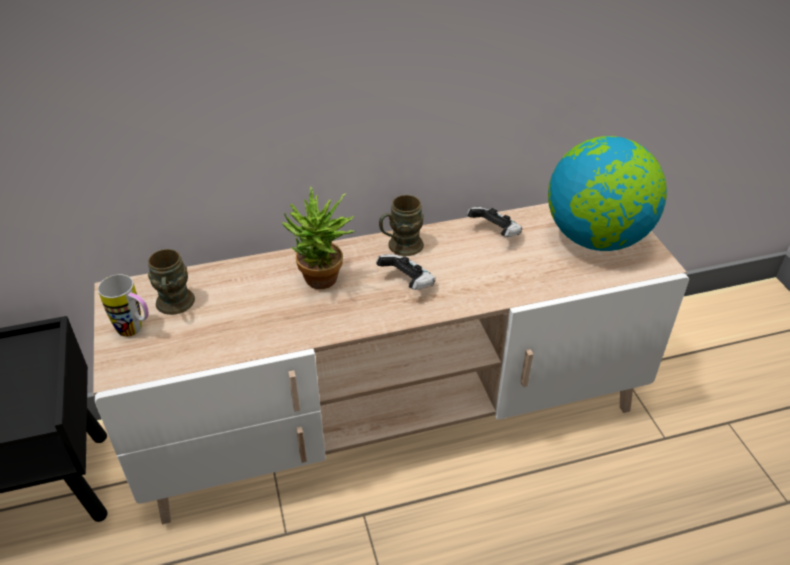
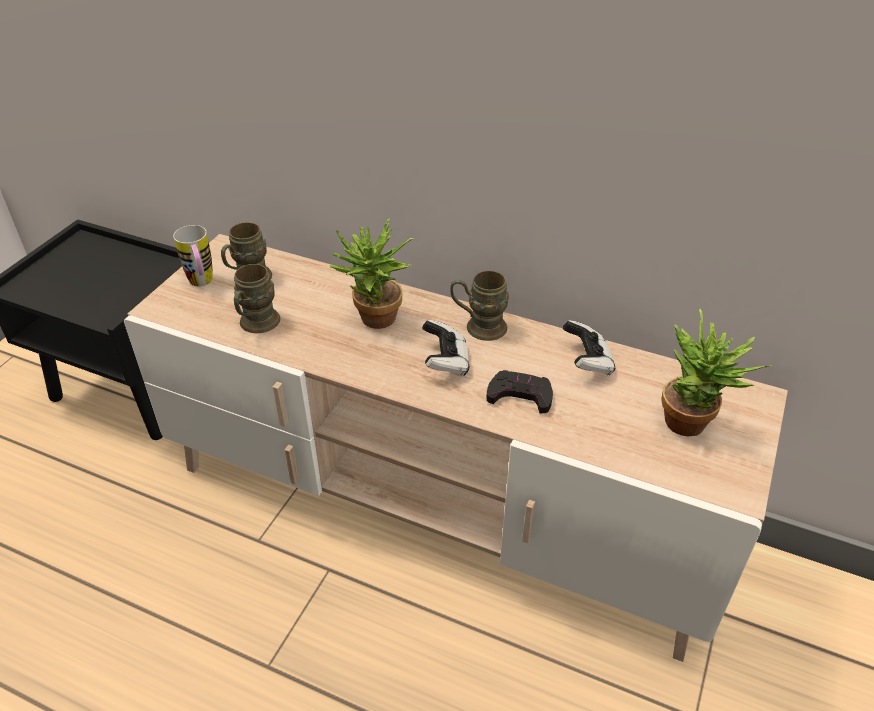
camera: 40 degrees right, 0 degrees up
globe [548,136,667,251] -> potted plant [661,309,772,436]
none -> brown mug [234,264,280,333]
none -> black game controller [486,370,553,413]

